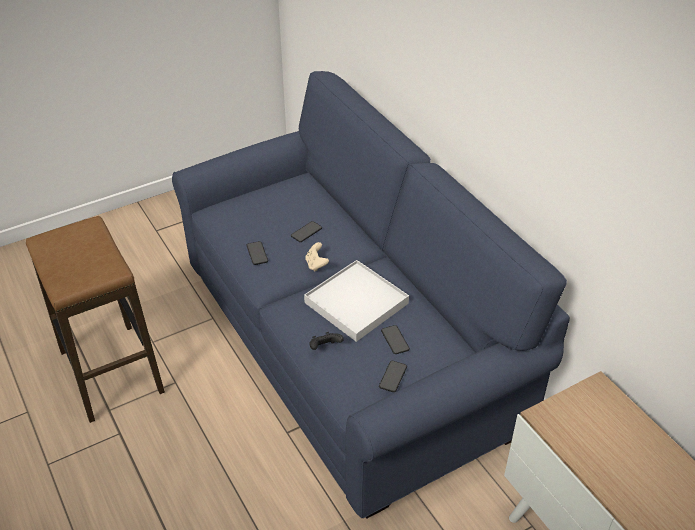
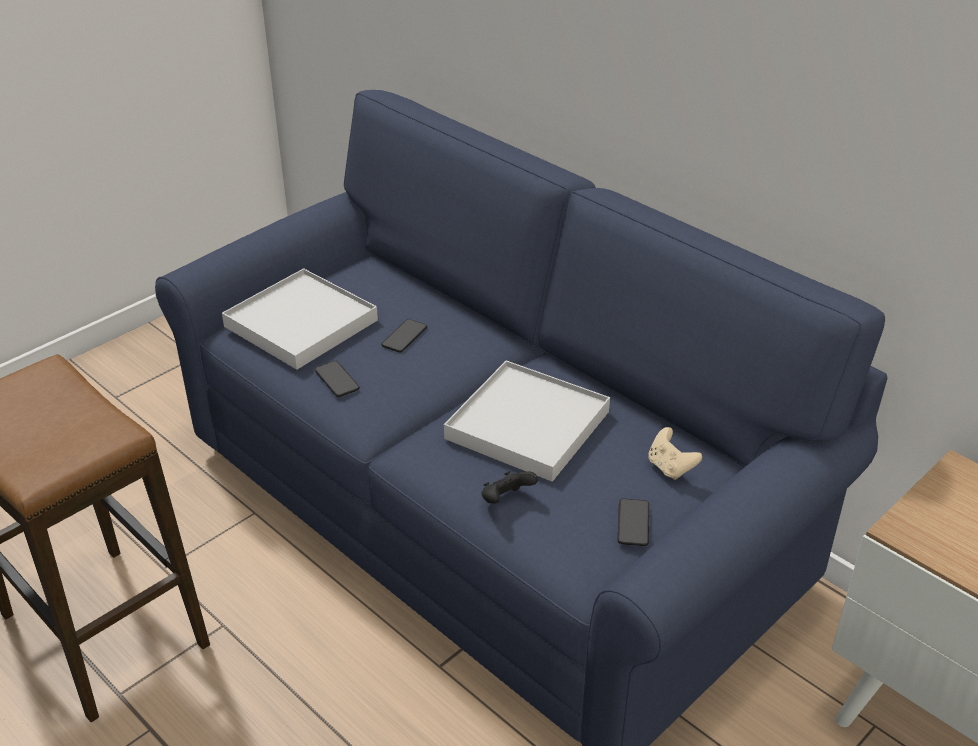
camera: 15 degrees left, 5 degrees down
beige game controller [305,242,329,271] -> beige game controller moved to [648,427,702,480]
phone [381,325,410,354] -> none
none -> white tray [222,268,378,370]

